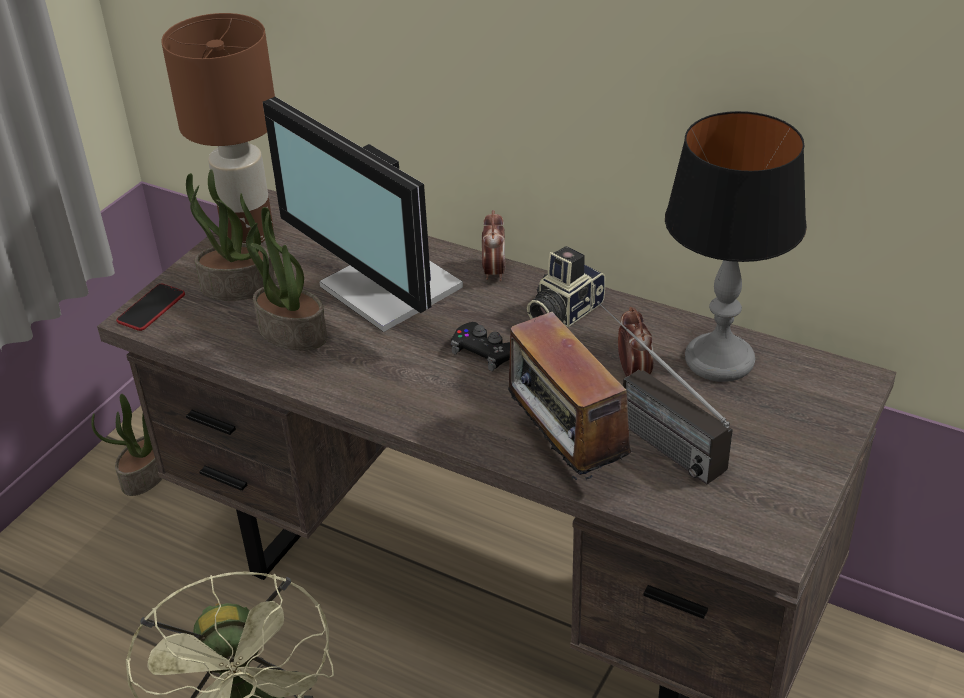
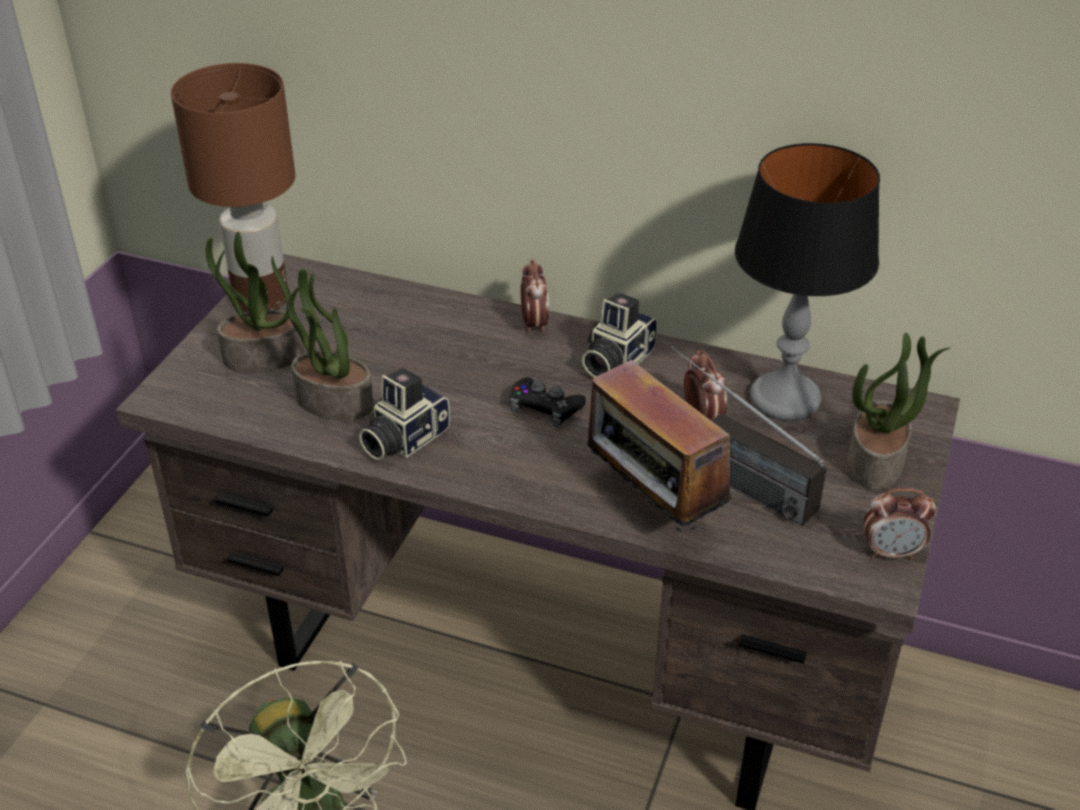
camera: 10 degrees left, 0 degrees up
potted plant [91,394,162,496] -> potted plant moved to [848,333,951,490]
phone [116,284,185,331] -> none
monitor [263,97,463,332] -> none
none -> camera [359,368,450,460]
none -> alarm clock [864,488,936,560]

